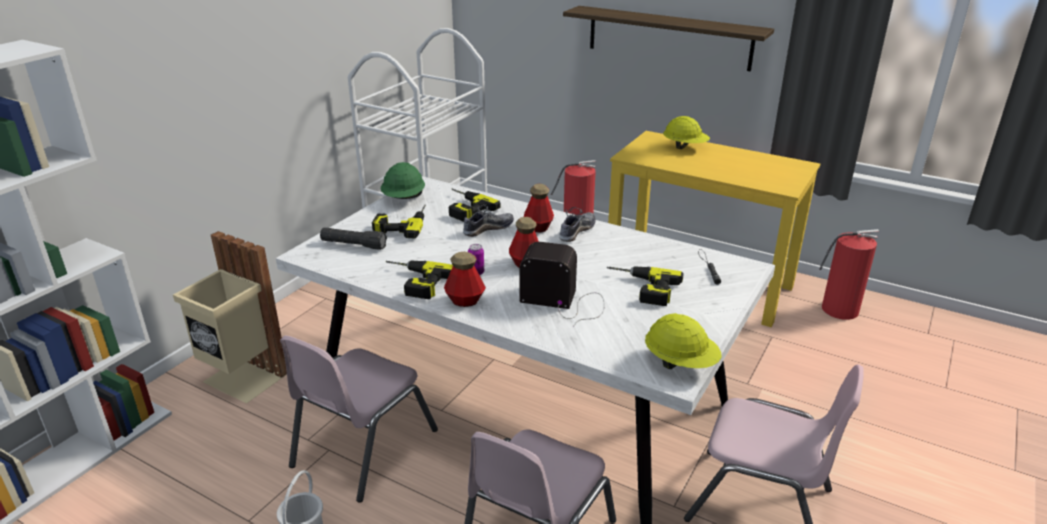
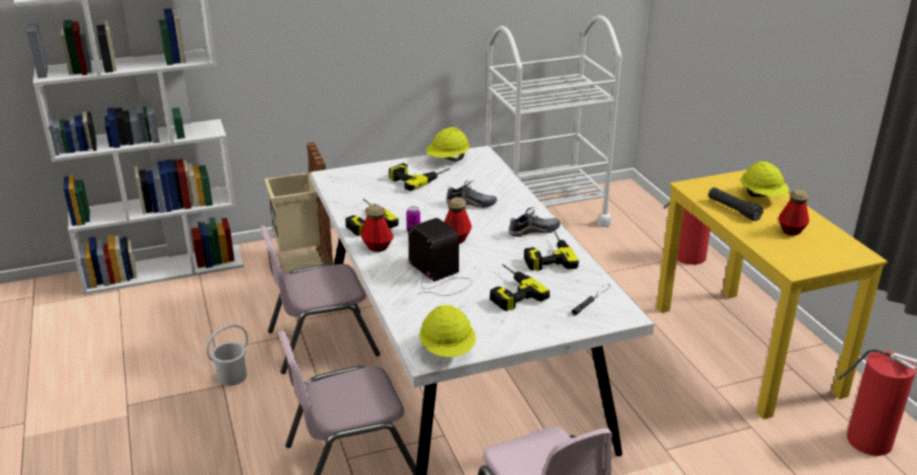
camera: 40 degrees right, 0 degrees up
black flashlight [320,227,387,250] -> black flashlight moved to [708,187,763,221]
green hard hat [381,162,425,199] -> yellow hard hat [426,127,470,161]
power drill [449,189,501,222] -> power drill moved to [524,232,579,271]
bottle [524,184,554,233] -> bottle moved to [779,189,809,236]
shelf [563,6,774,72] -> none

